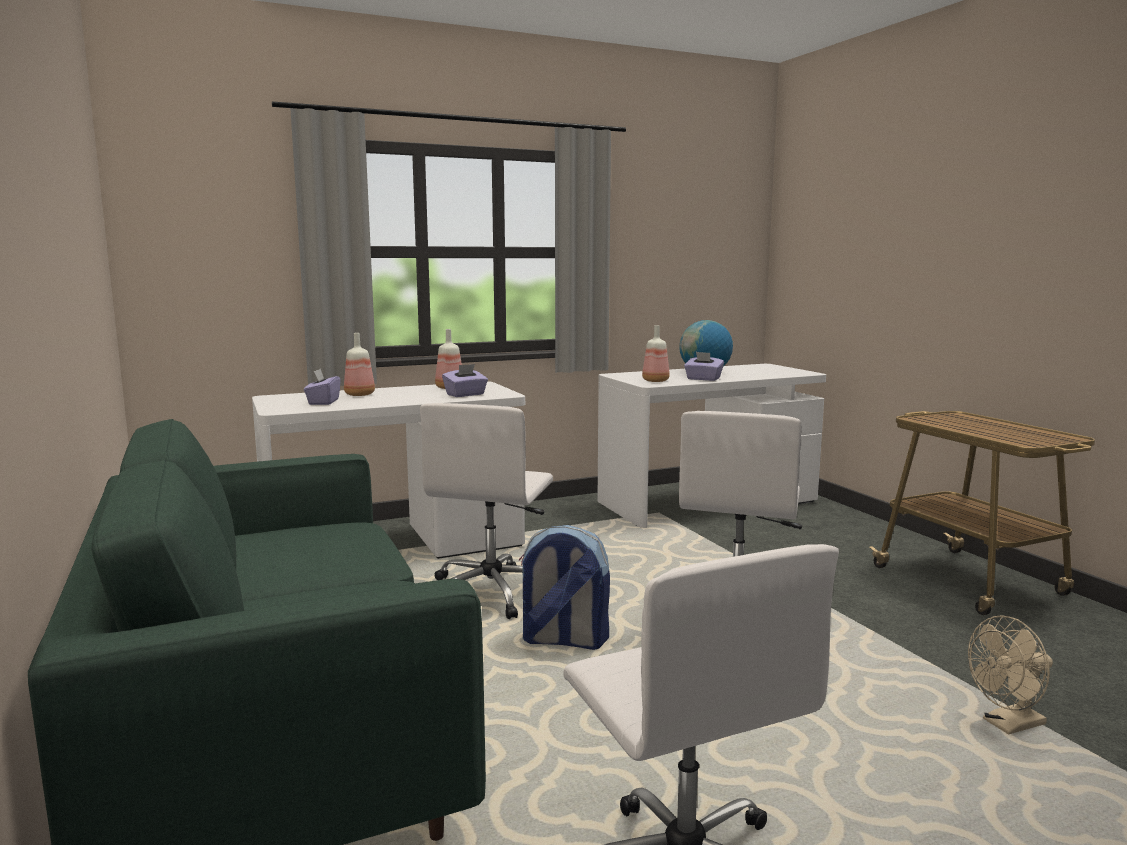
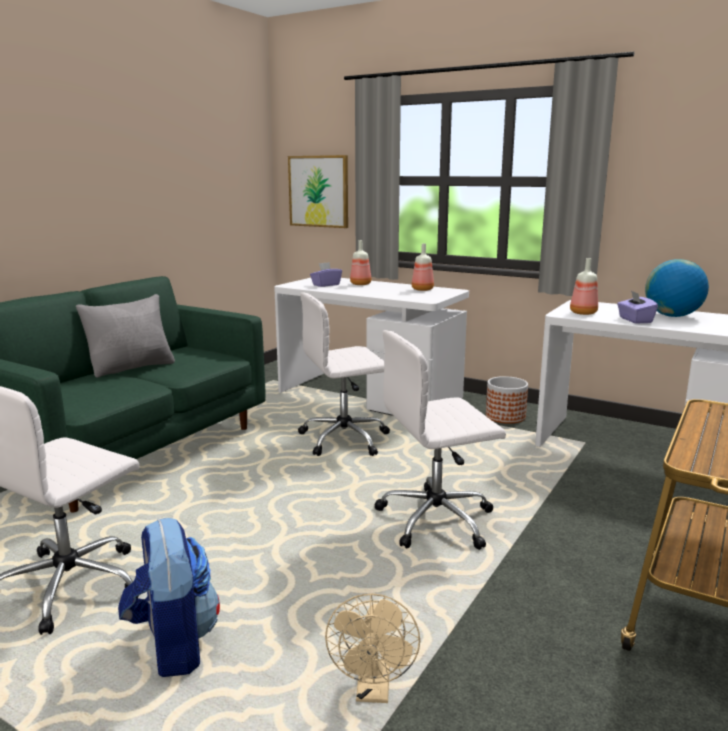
camera: 55 degrees right, 5 degrees up
purple tissue box [442,364,488,397] -> none
backpack [519,525,610,650] -> backpack moved to [118,518,220,677]
beige fan [968,615,1053,735] -> beige fan turned 120 degrees counterclockwise [325,593,420,703]
none -> grey pillow [76,294,175,378]
none -> picture [288,155,348,228]
none -> planter [486,376,528,424]

